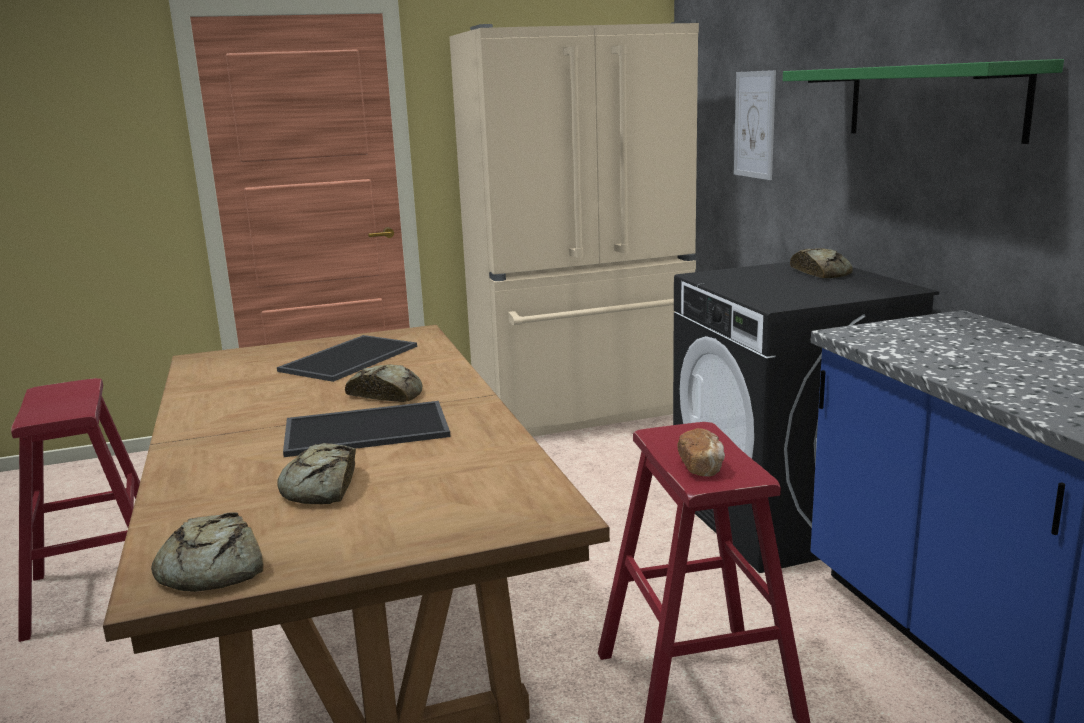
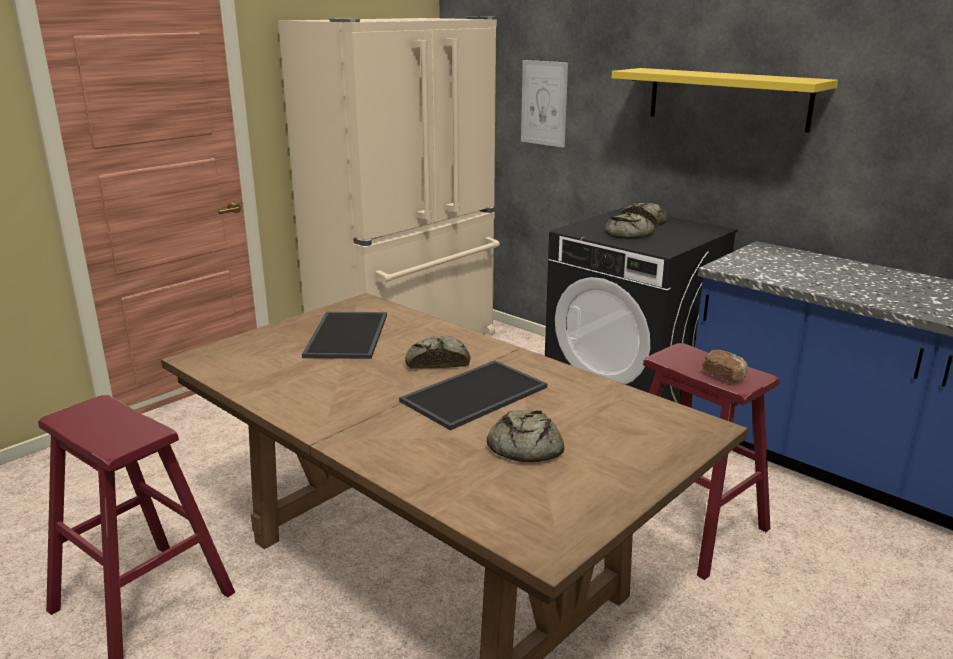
camera: 30 degrees left, 5 degrees up
bread [151,512,264,592] -> bread moved to [605,212,655,239]
green shelf [783,59,1064,144] -> yellow shelf [612,68,838,132]

